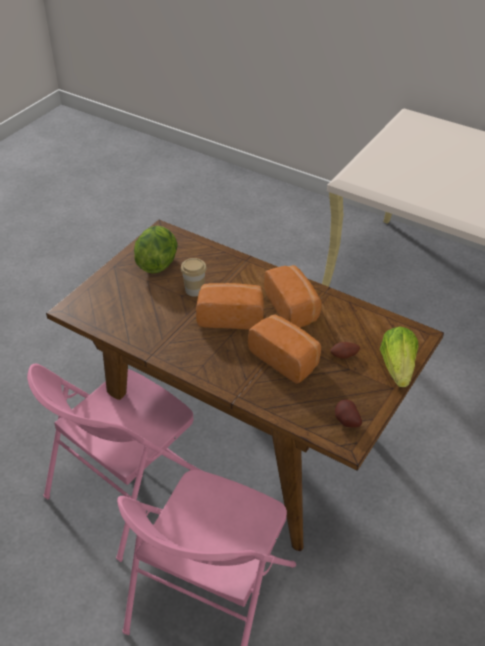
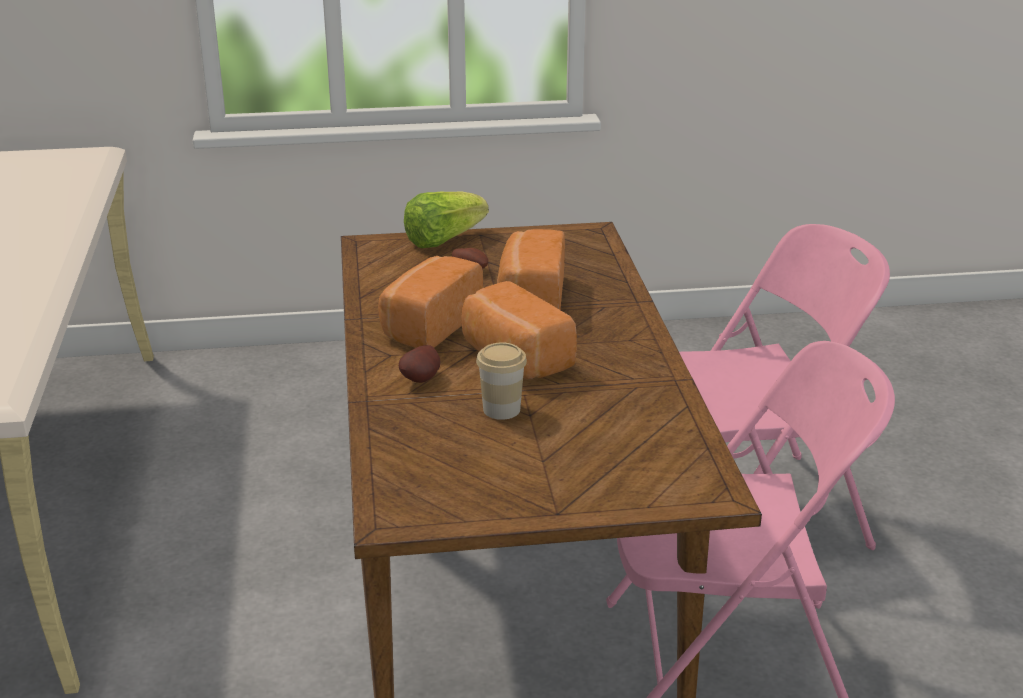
camera: 130 degrees left, 15 degrees down
lettuce [134,226,178,274] -> none
potato [335,399,362,427] -> potato moved to [399,345,441,383]

